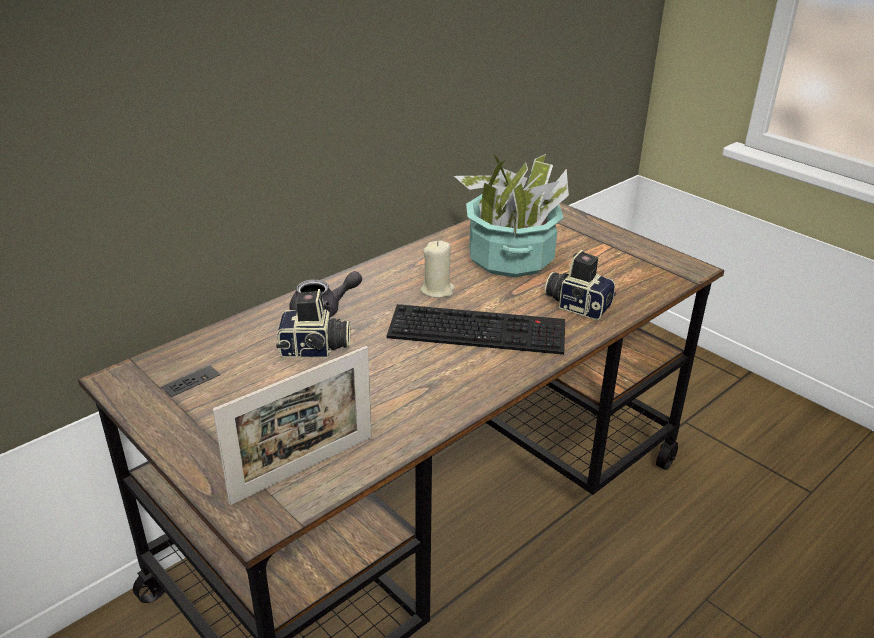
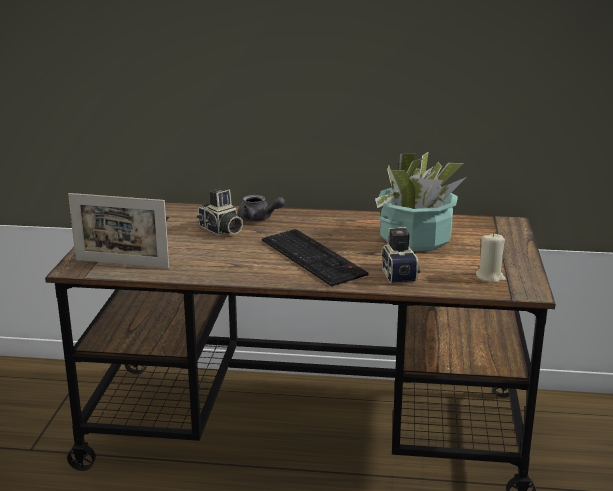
camera: 50 degrees right, 10 degrees down
beige candle [420,241,455,298] -> beige candle moved to [476,233,506,283]

